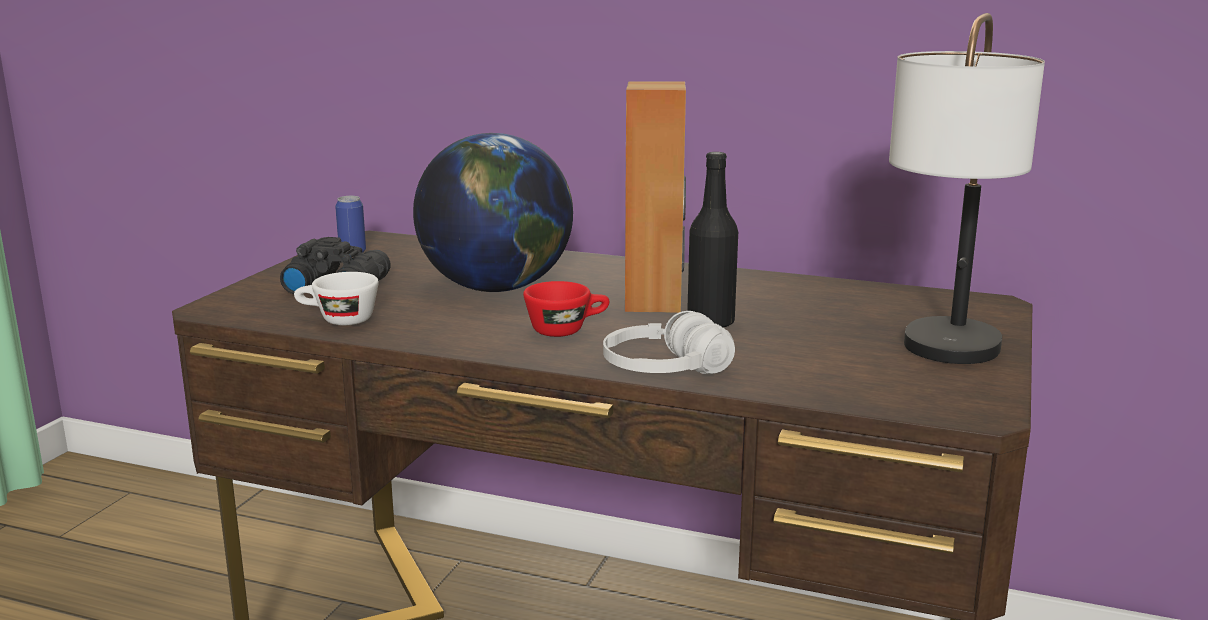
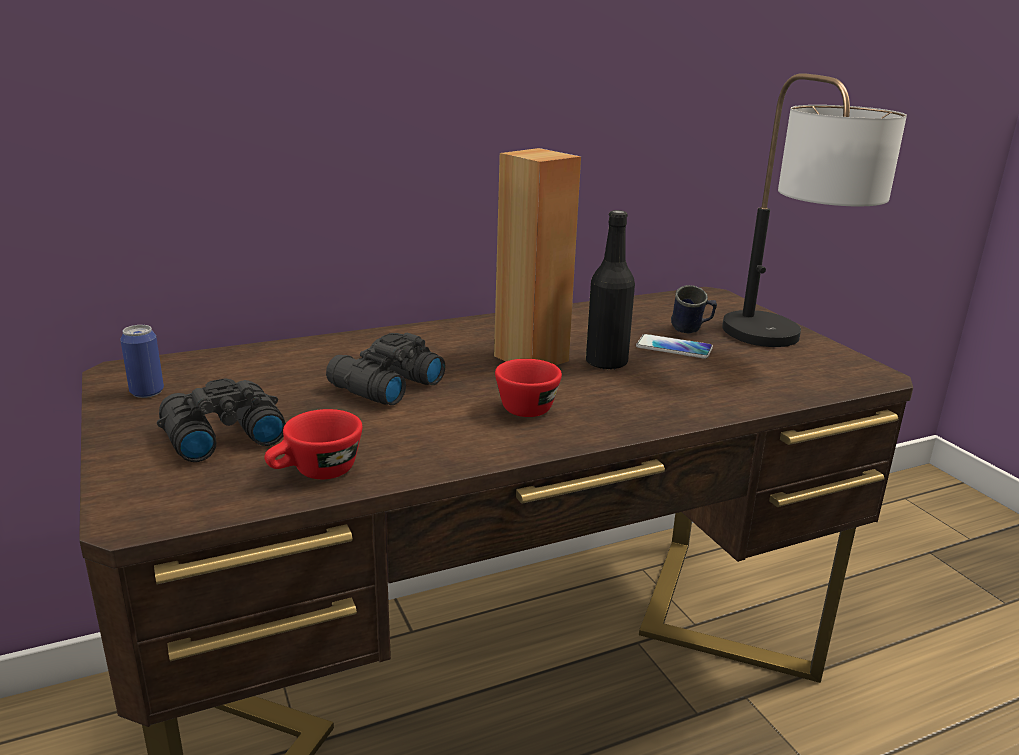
camera: 45 degrees left, 5 degrees up
white cup [294,272,379,325] -> red cup [264,409,362,479]
globe [413,133,573,292] -> black binoculars [326,333,445,405]
white headphones [603,311,735,374] -> none
none -> phone [636,334,713,359]
none -> blue mug [671,285,717,334]

